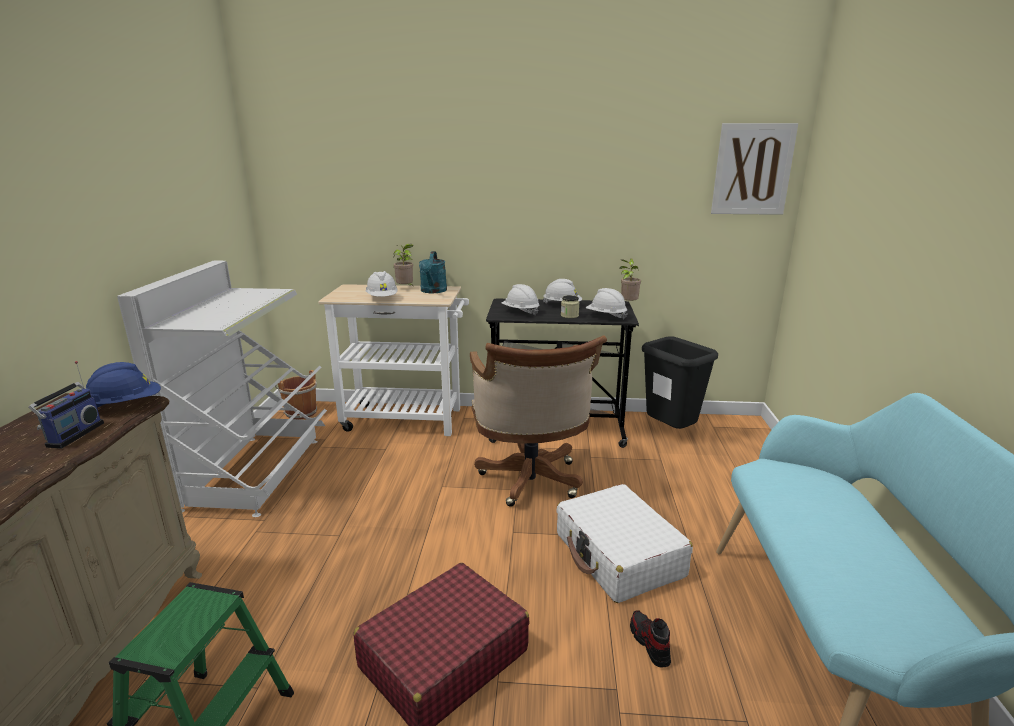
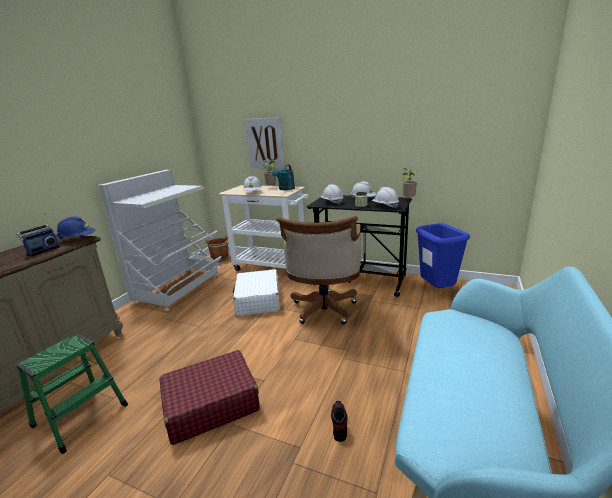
camera: 20 degrees right, 0 degrees up
white suitcase [556,484,693,603] -> white suitcase moved to [233,269,280,316]
black trash can [642,336,718,429] -> blue trash can [416,223,470,288]
picture [711,123,798,215] -> picture moved to [245,117,285,168]

